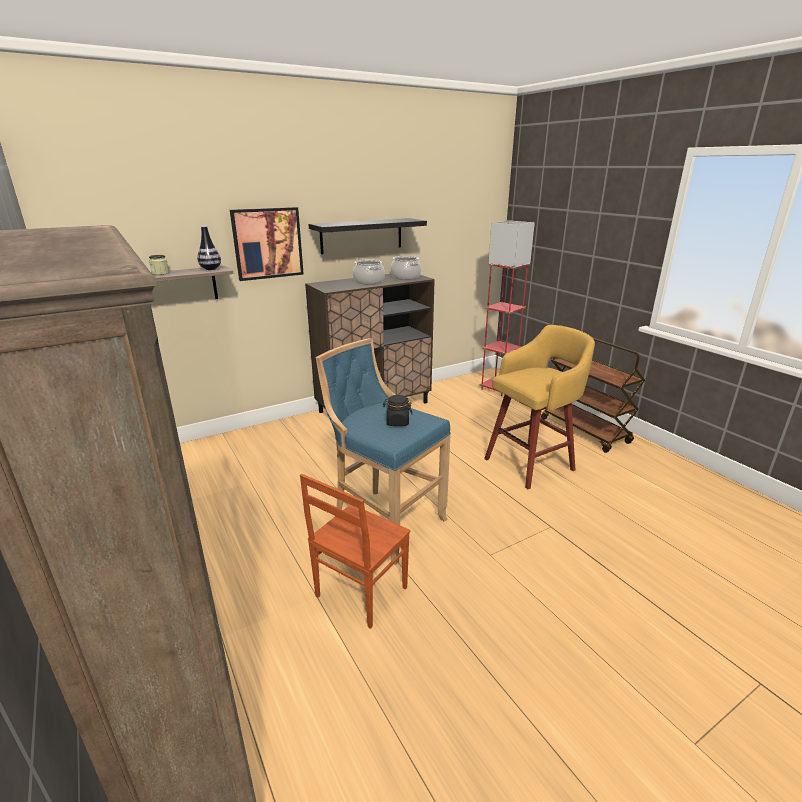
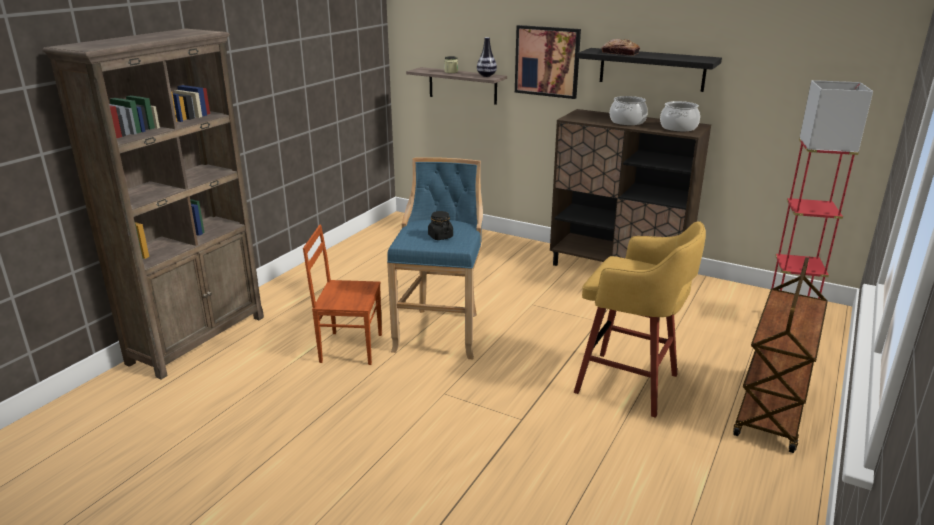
camera: 60 degrees right, 0 degrees up
none -> bread [601,39,640,55]

